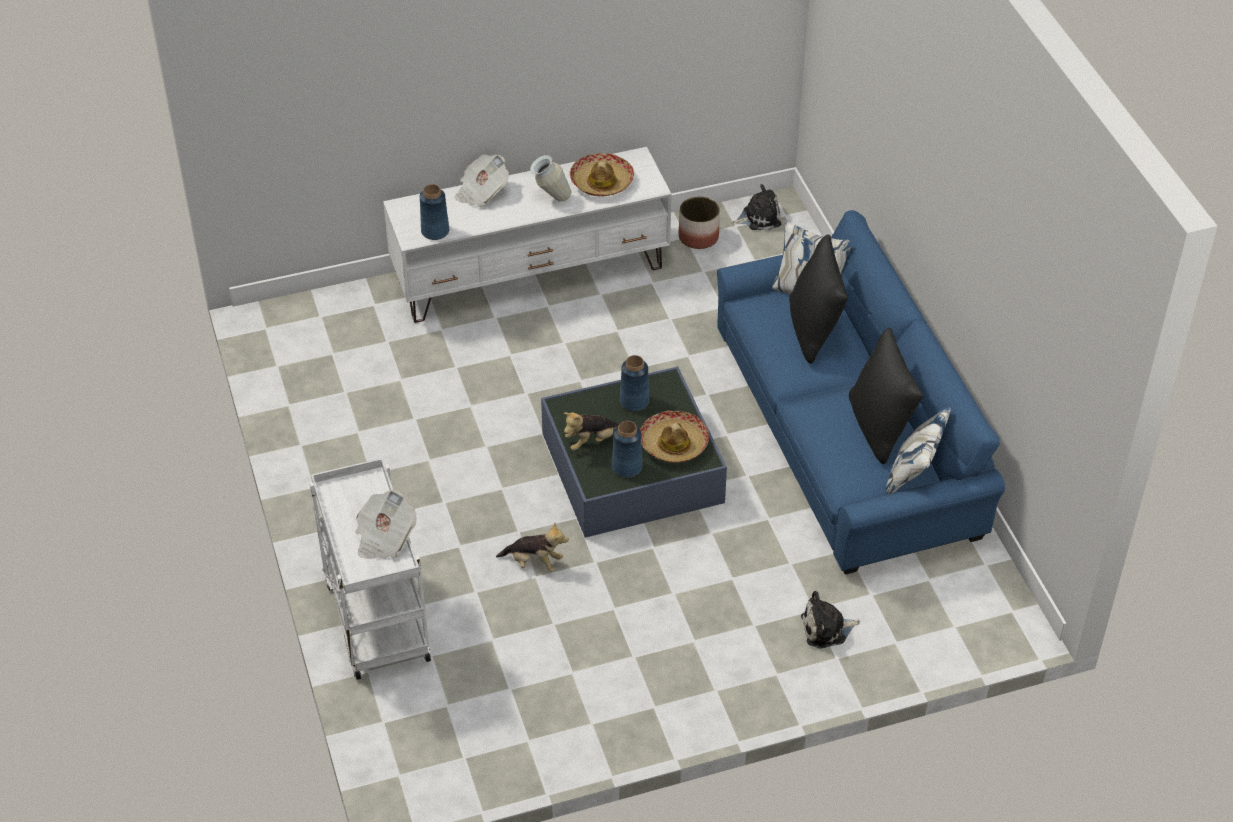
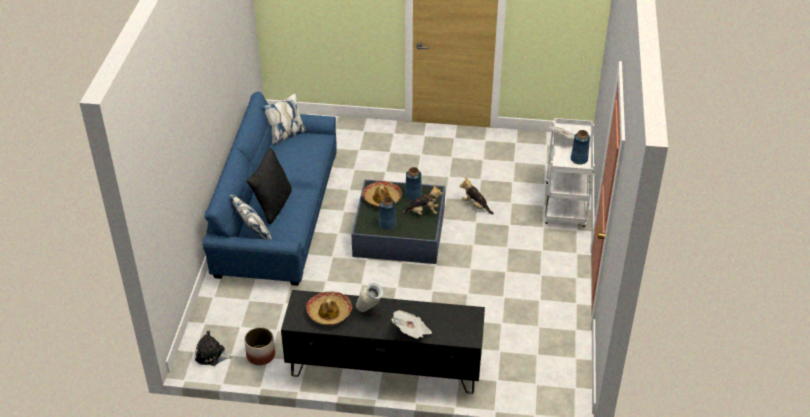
camera: 155 degrees left, 5 degrees down
white tv stand [383,147,672,323] -> black tv stand [281,290,485,394]
blue vase [420,184,449,240] -> blue vase moved to [571,130,590,165]
plush toy [801,591,860,648] -> none
black pillow [849,328,923,464] -> none

